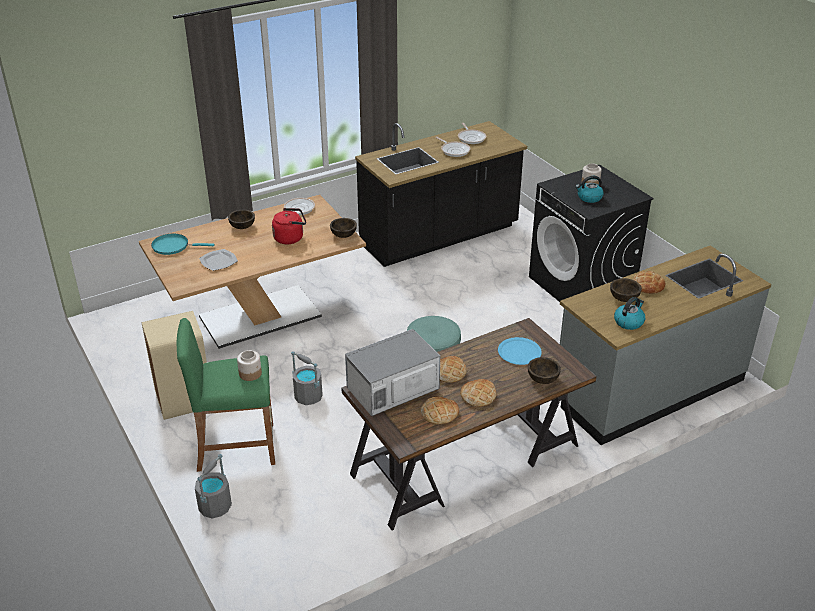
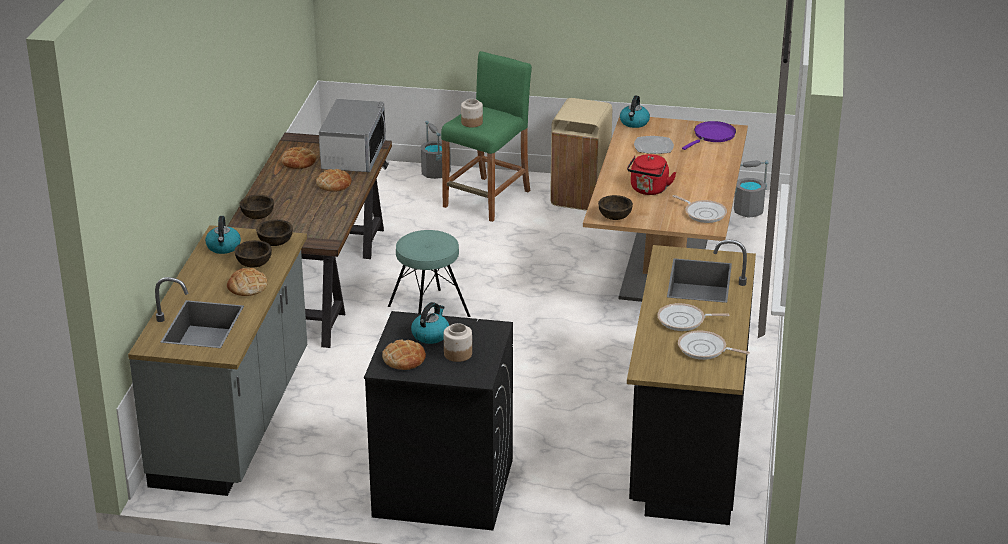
camera: 130 degrees right, 5 degrees down
turquoise frying pan [151,233,214,255] -> purple frying pan [682,121,736,150]
brown bowl [228,210,255,229] -> brown bowl moved to [256,220,293,246]
grey bucket [291,351,323,405] -> grey bucket moved to [734,161,769,218]
bread [460,379,496,407] -> bread moved to [382,340,426,370]
blue plate [498,337,542,365] -> none
none -> kettle [620,95,650,128]

